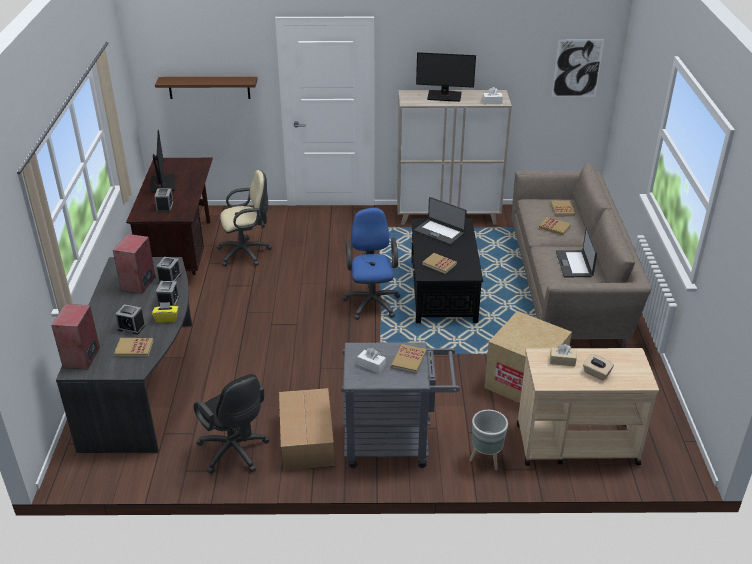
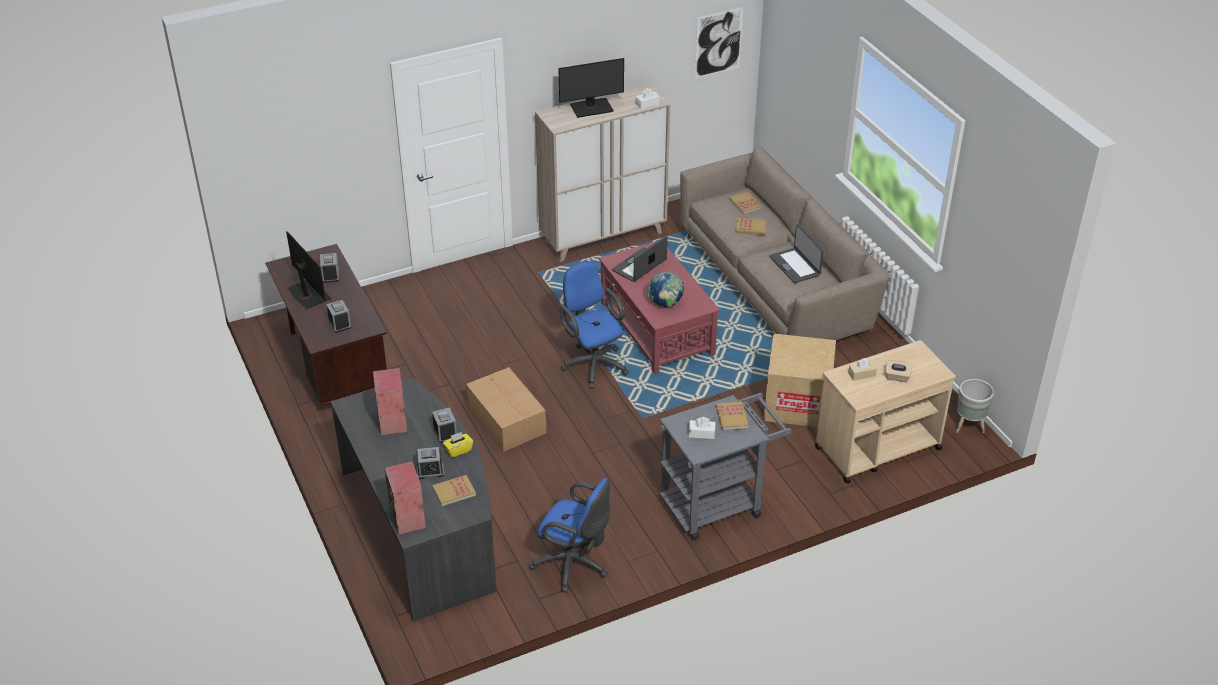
camera: 25 degrees left, 5 degrees up
brown shelf [155,77,258,99] -> none
alarm clock [156,257,182,283] -> alarm clock moved to [320,253,339,283]
black office chair [194,374,270,474] -> blue office chair [529,478,610,593]
beige office chair [217,170,272,267] -> none
cardboard box [279,388,335,471] -> cardboard box moved to [466,367,547,452]
black coffee table [411,218,483,323] -> red coffee table [599,241,720,374]
laptop [414,197,467,245] -> laptop turned 120 degrees clockwise [612,235,668,282]
book [422,253,457,274] -> globe [648,272,684,307]
grey planter [470,410,508,470] -> grey planter moved to [956,379,994,433]

